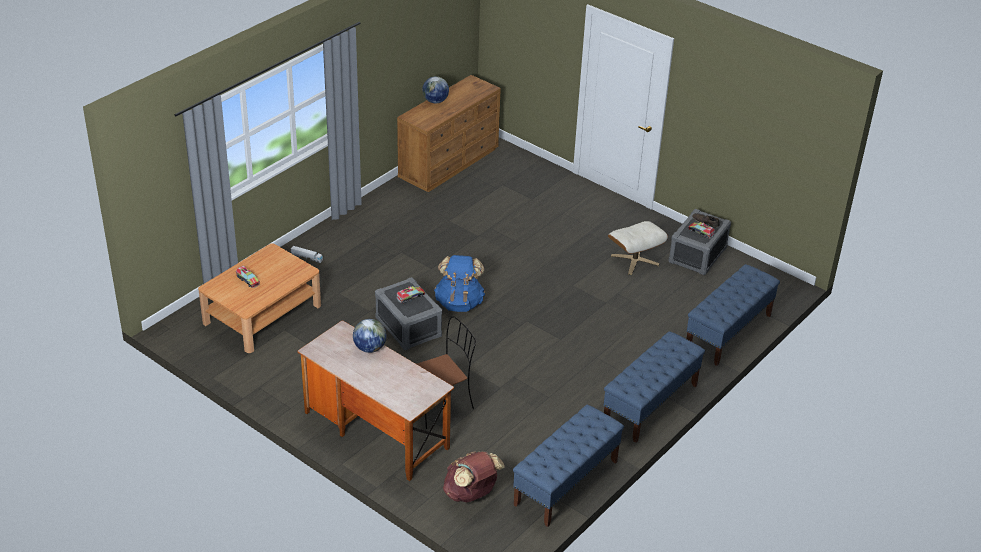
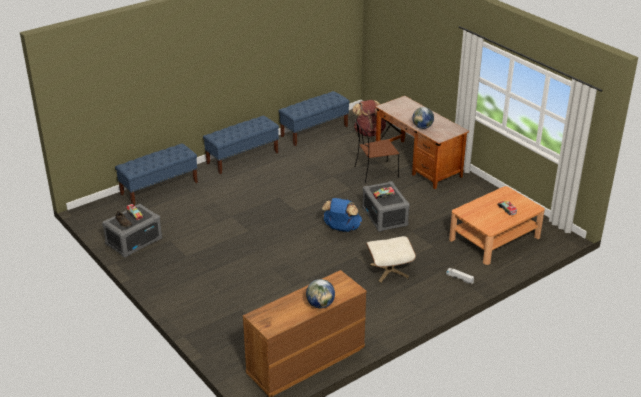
camera: 165 degrees left, 5 degrees down
beige ottoman [608,221,668,275] -> beige ottoman moved to [366,236,416,283]

